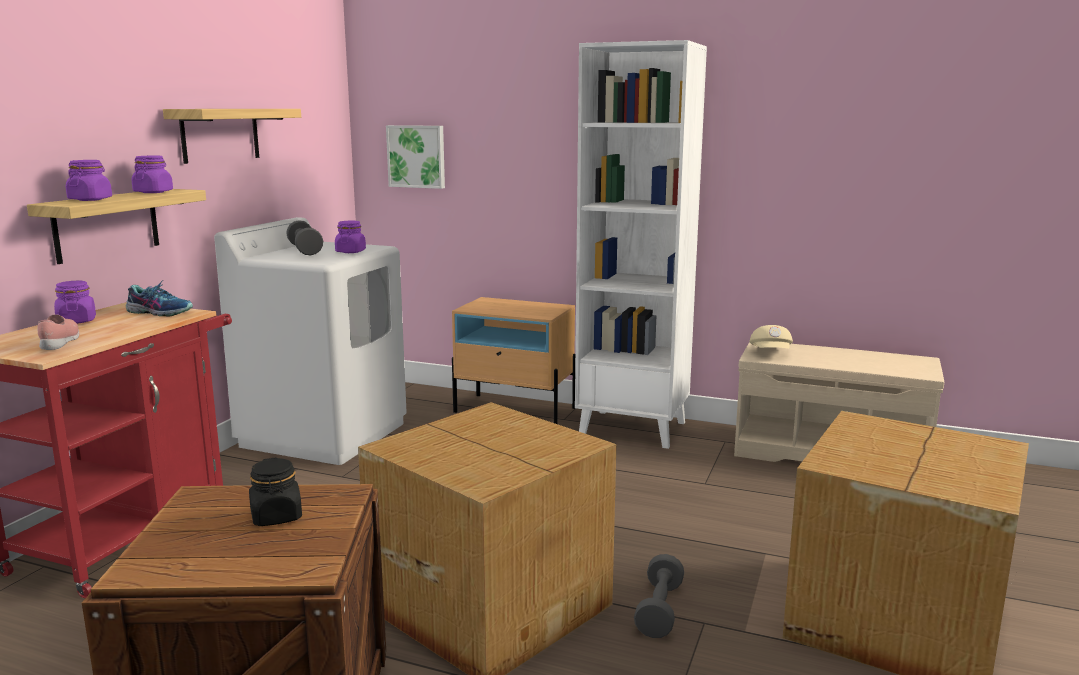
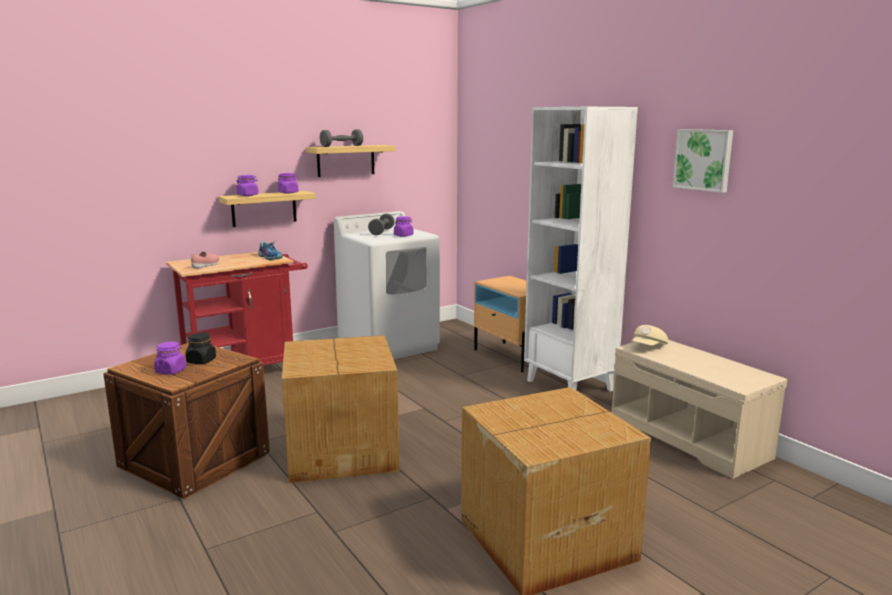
camera: 35 degrees right, 0 degrees up
purple jar [54,281,96,324] -> purple jar moved to [154,341,187,374]
picture [386,125,445,189] -> picture moved to [672,129,733,193]
grey dumbbell [634,554,684,638] -> grey dumbbell moved to [320,129,363,147]

